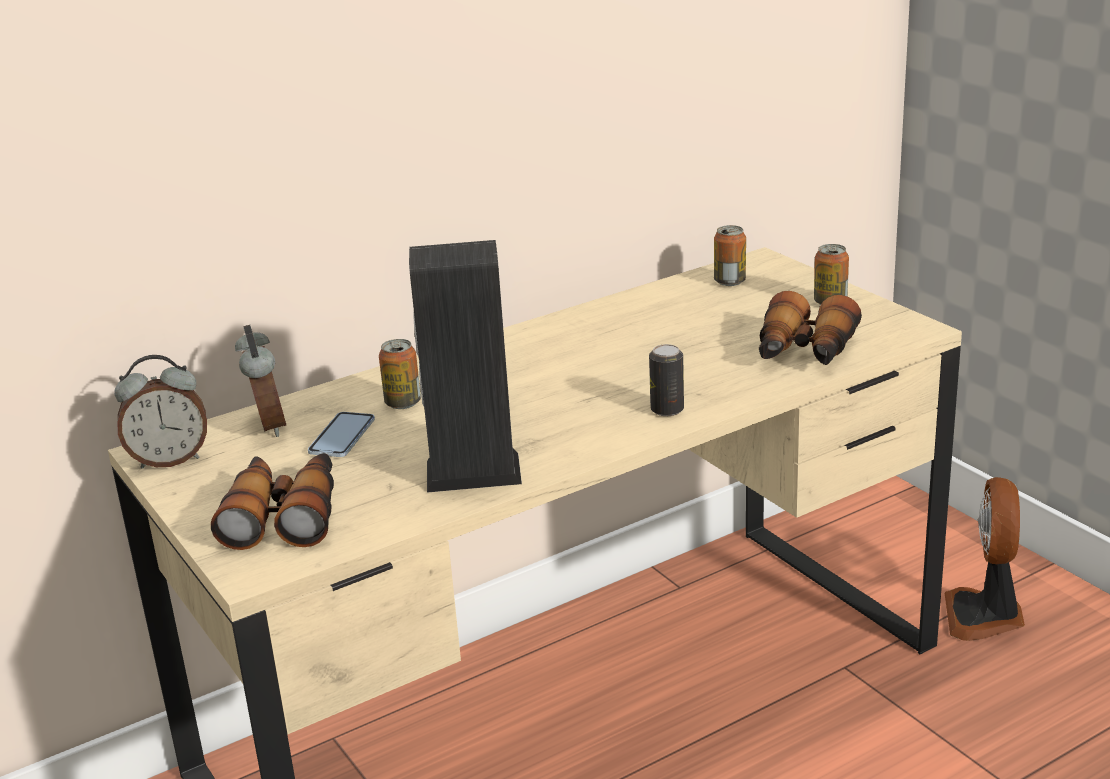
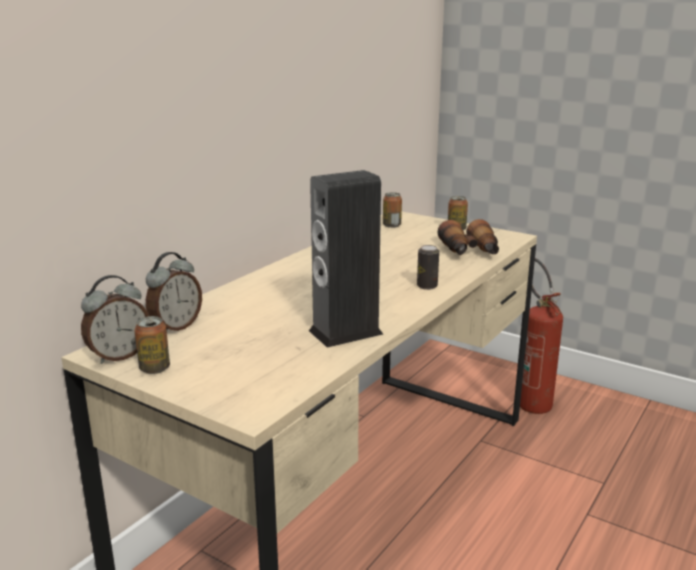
camera: 25 degrees left, 5 degrees down
binoculars [211,453,334,550] -> none
alarm clock [235,325,286,437] -> alarm clock turned 75 degrees clockwise [146,252,202,331]
phone [308,412,375,457] -> none
can [379,339,421,409] -> can moved to [134,316,170,374]
fan [945,477,1025,641] -> fire extinguisher [520,258,563,414]

